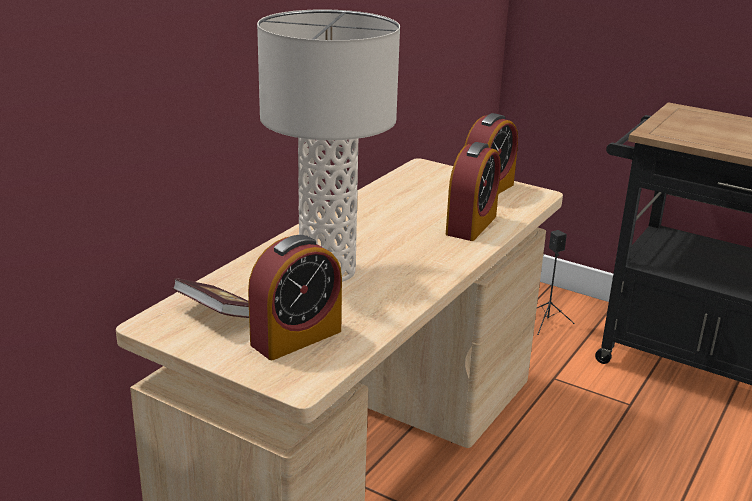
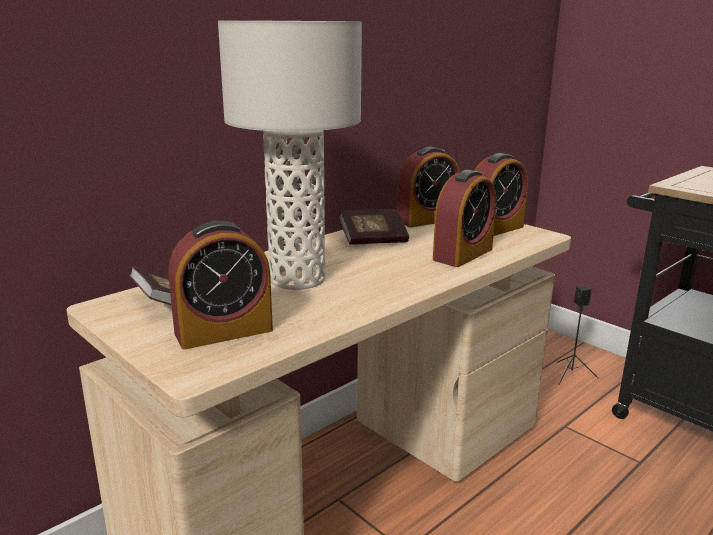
camera: 15 degrees right, 5 degrees down
none -> book [339,209,409,245]
none -> alarm clock [398,147,460,227]

